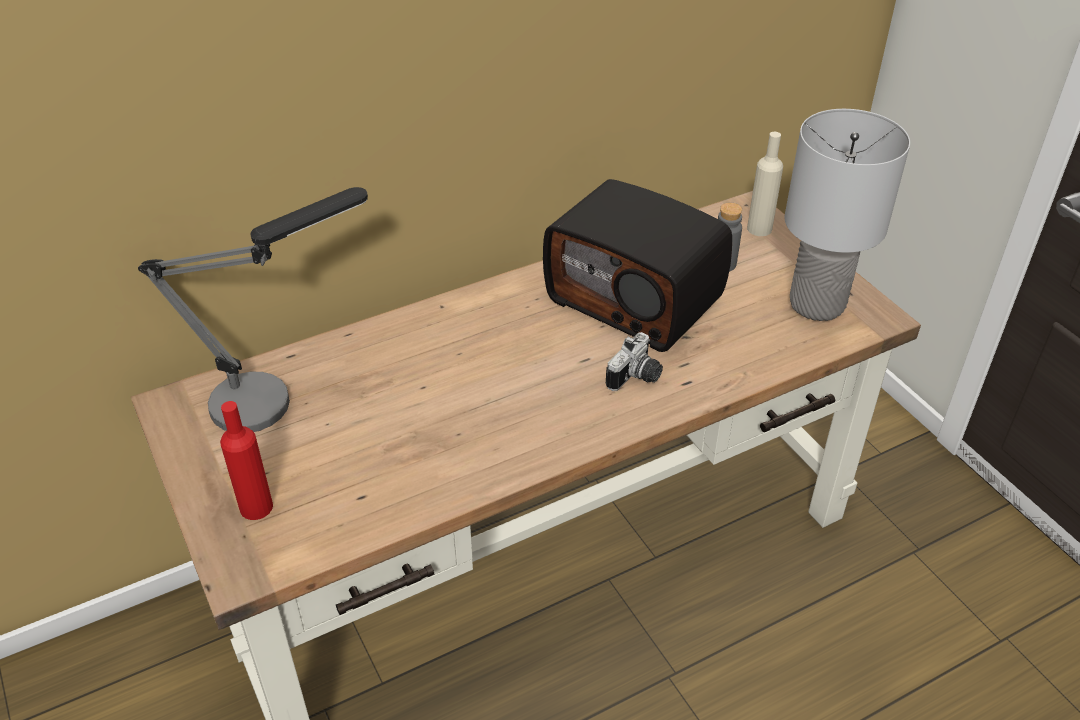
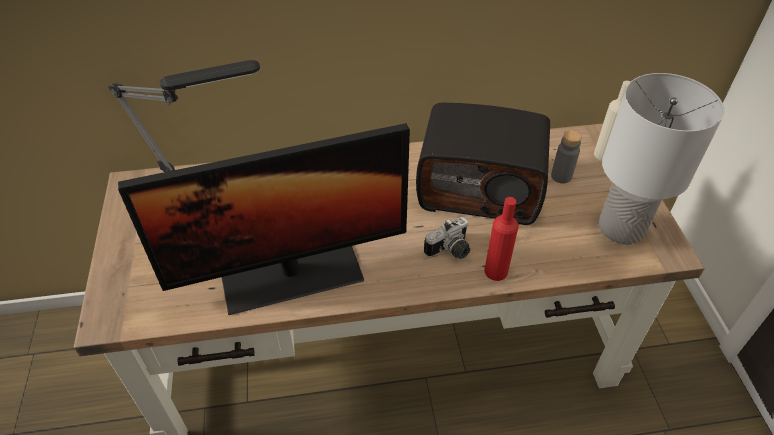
camera: 20 degrees right, 5 degrees up
red bottle [220,401,273,520] -> red bottle moved to [484,197,519,281]
radio [543,179,732,352] -> radio turned 45 degrees counterclockwise [416,103,550,225]
none -> monitor [118,123,410,315]

